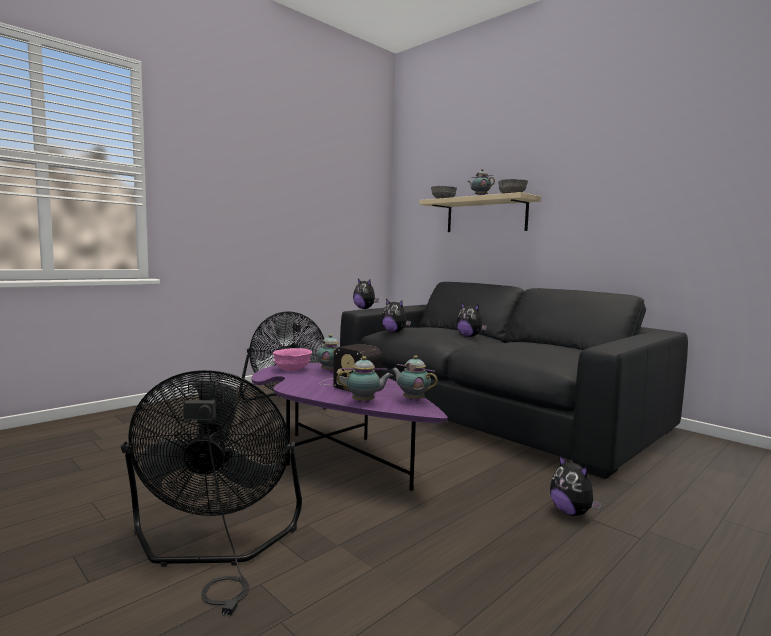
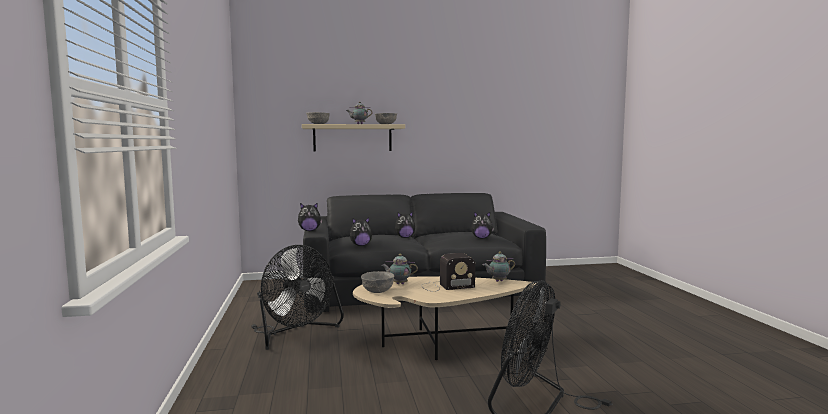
camera: 55 degrees left, 0 degrees up
purple coffee table [252,363,448,491] -> beige coffee table [353,276,537,360]
pink bowl [273,348,312,371] -> grey bowl [361,271,394,293]
teapot [337,356,393,403] -> none
plush toy [550,455,602,516] -> plush toy moved to [471,212,494,239]

